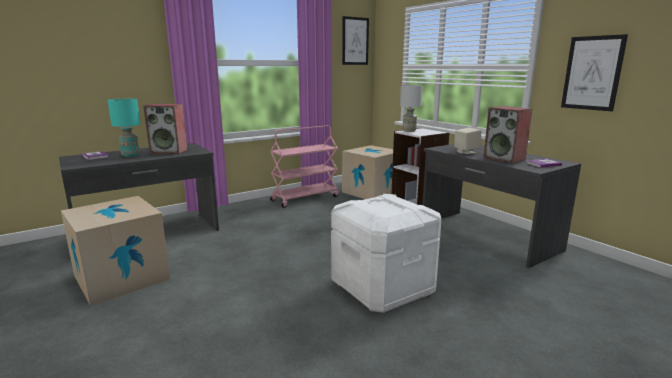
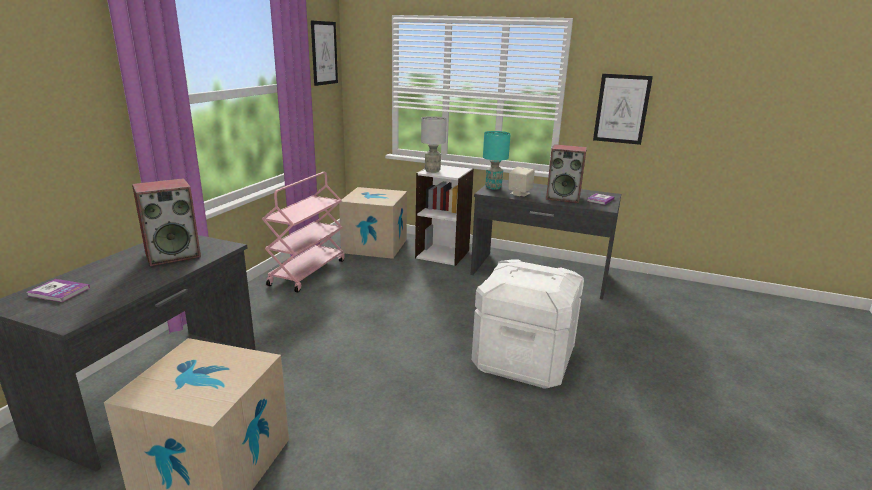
camera: 35 degrees left, 5 degrees up
turquoise table lamp [108,99,141,157] -> turquoise table lamp moved to [483,131,511,190]

